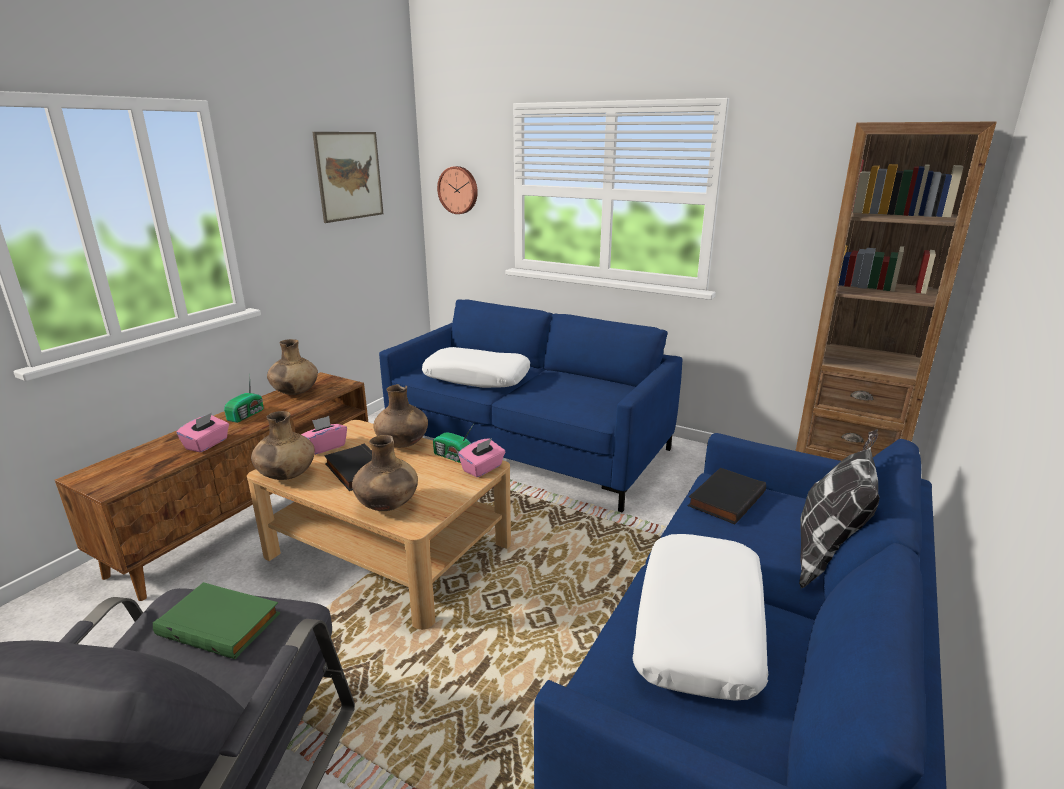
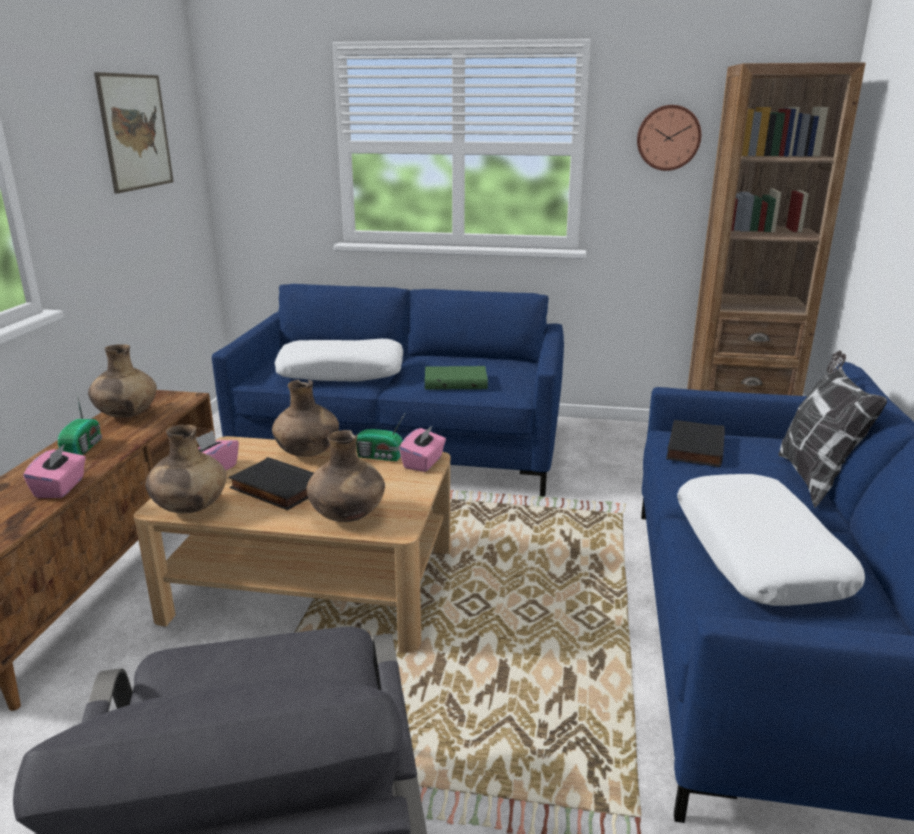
camera: 20 degrees left, 0 degrees up
green book [153,582,280,659] -> green book moved to [425,366,488,390]
wall clock [437,166,478,214] -> wall clock moved to [637,105,701,171]

